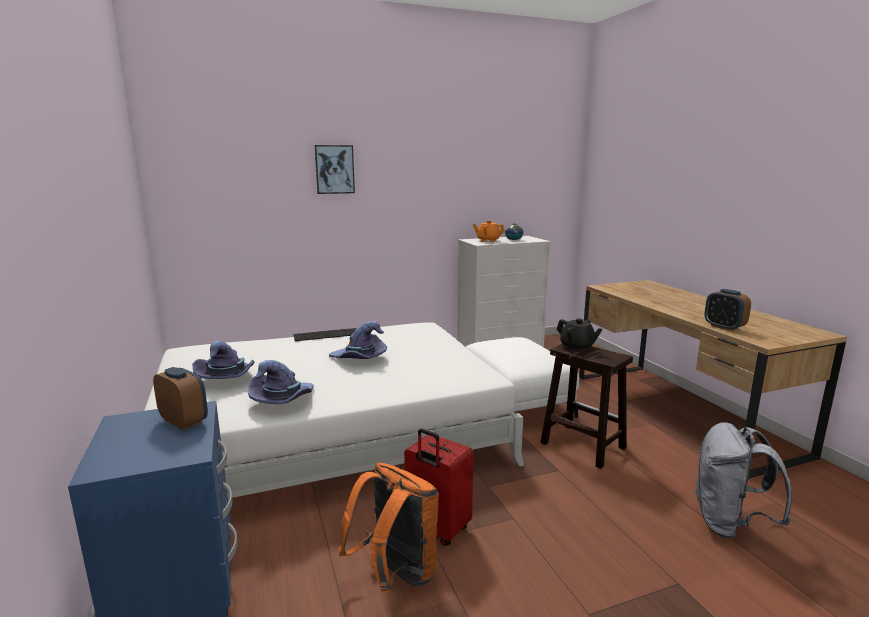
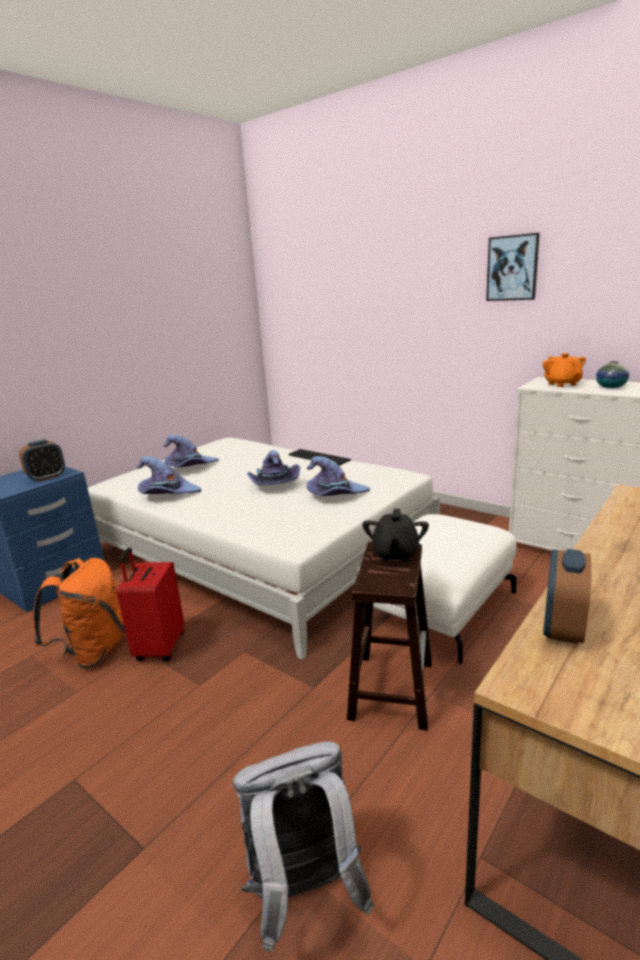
camera: 60 degrees right, 5 degrees up
alarm clock [153,367,208,430] -> alarm clock turned 45 degrees clockwise [19,439,65,482]
picture [315,145,355,194] -> picture moved to [486,233,540,301]
none -> purple hat [306,456,370,496]

